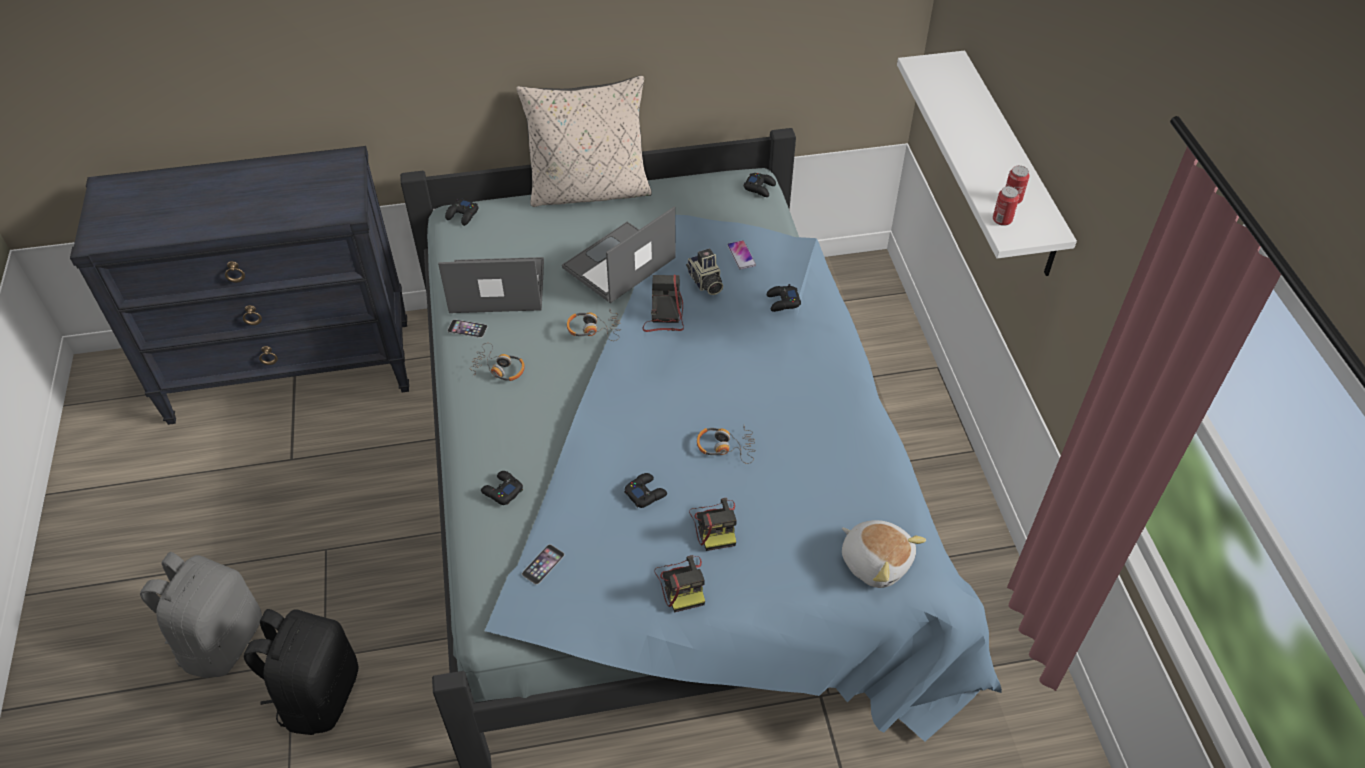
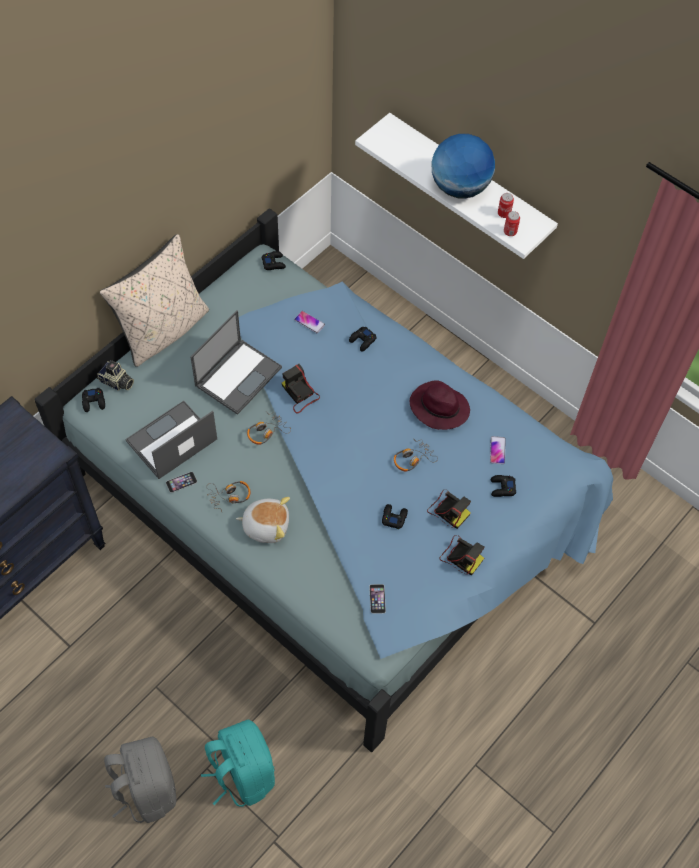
camera: 40 degrees left, 10 degrees up
black backpack [244,609,358,735] -> turquoise backpack [201,720,275,807]
black game controller [481,471,523,505] -> black game controller moved to [491,475,516,497]
laptop [562,207,676,303] -> laptop turned 150 degrees counterclockwise [190,310,282,415]
camera [686,248,723,295] -> camera moved to [97,360,134,391]
plush toy [842,520,926,588] -> plush toy moved to [236,497,290,543]
none -> purple hat [410,380,470,430]
none -> globe [431,134,495,199]
none -> phone [490,436,506,464]

